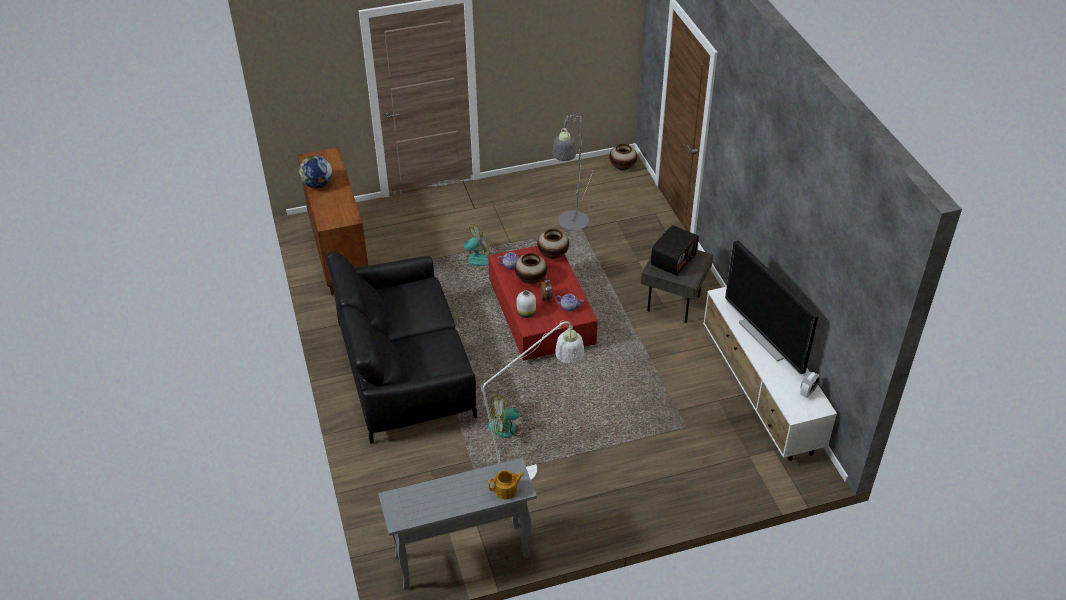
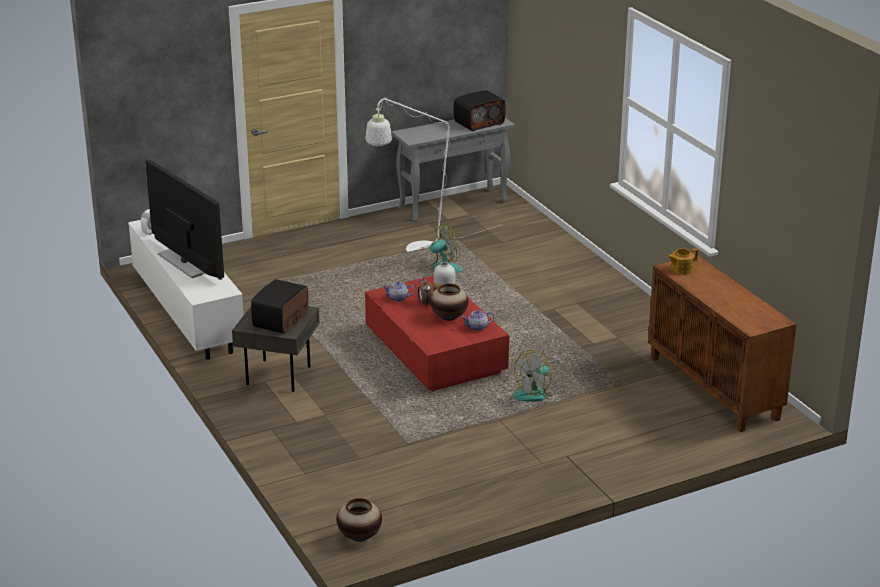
camera: 170 degrees right, 15 degrees down
globe [299,156,332,188] -> none
black sofa [326,251,477,444] -> none
teapot [488,470,524,499] -> teapot moved to [668,248,698,274]
vase [537,229,569,259] -> none
grey floor lamp [553,112,593,230] -> none
none -> radio [454,91,506,131]

